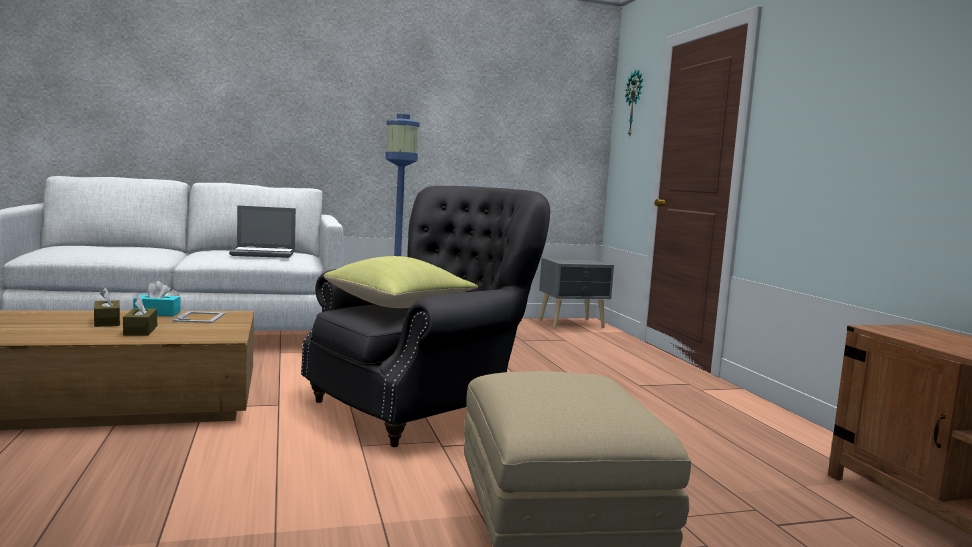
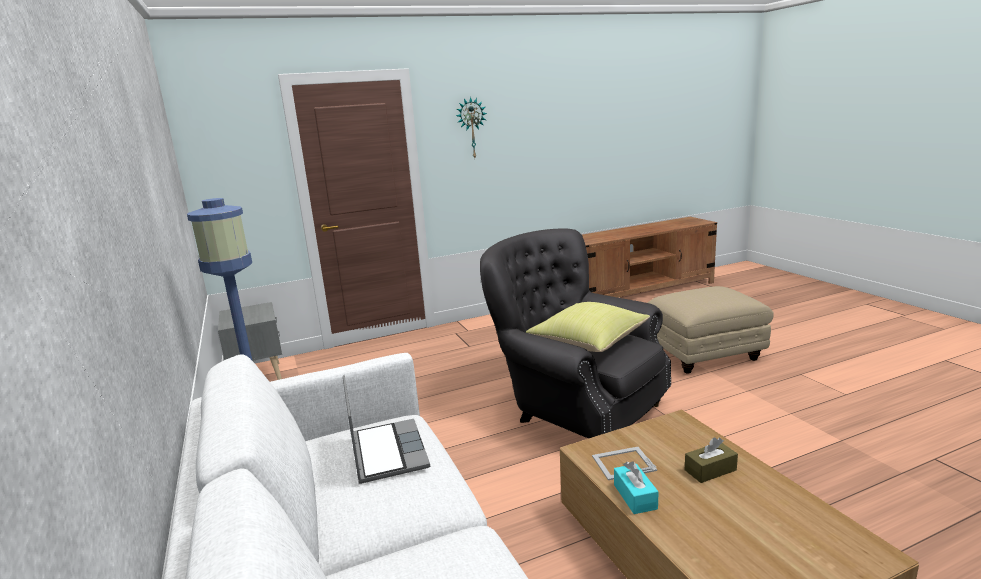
camera: 95 degrees left, 10 degrees up
brown tissue box [94,287,120,327] -> none
wall clock [625,69,643,138] -> wall clock moved to [456,97,487,158]

